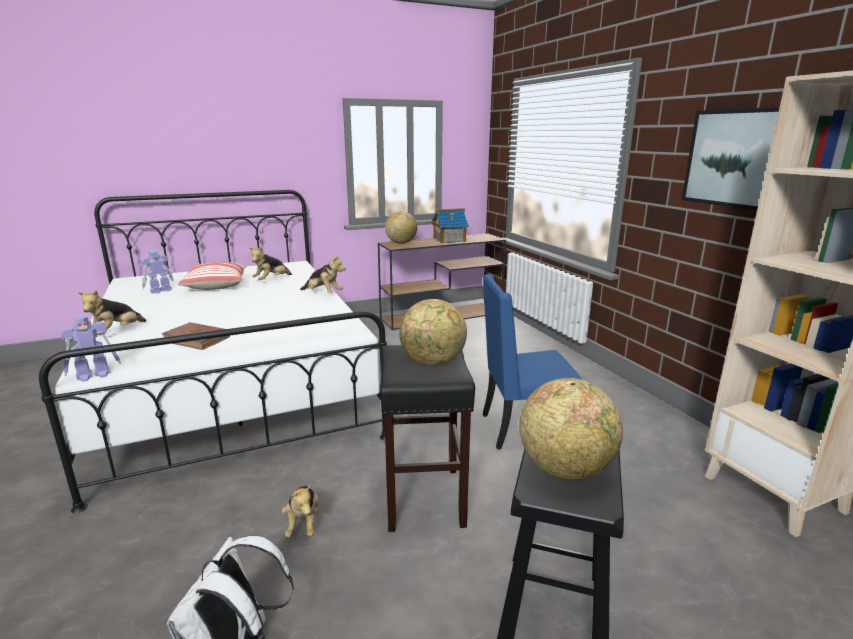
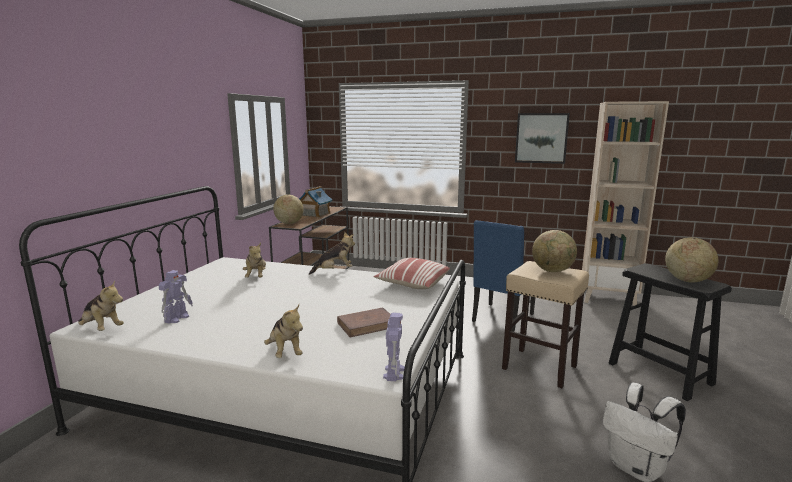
camera: 50 degrees left, 5 degrees down
toy robot [141,250,174,293] -> toy robot turned 150 degrees counterclockwise [158,270,193,324]
pillow [178,262,246,290] -> pillow moved to [374,258,450,289]
plush toy [282,484,319,537] -> plush toy moved to [78,280,124,331]
black stool [380,345,475,532] -> beige stool [502,261,589,388]

